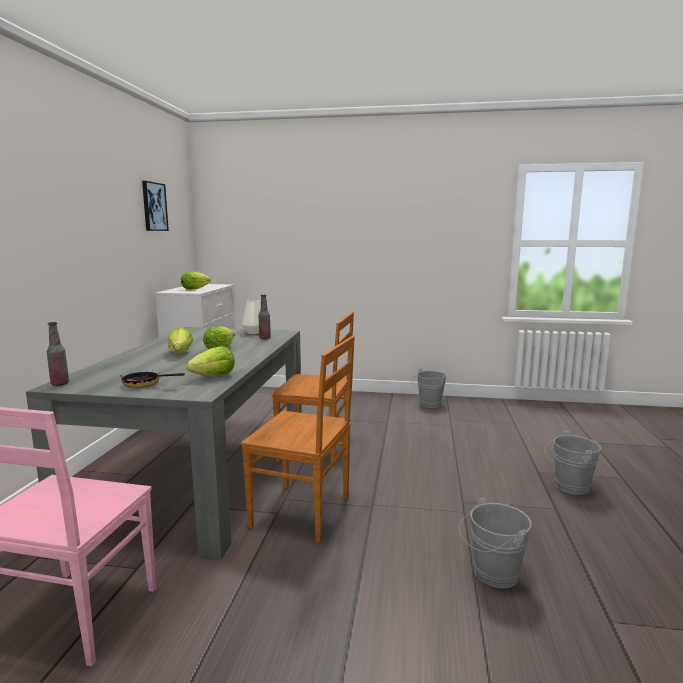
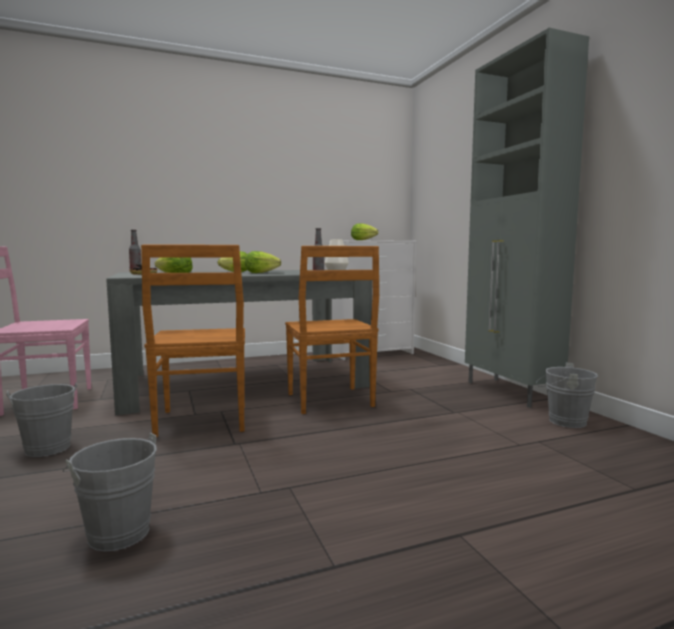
camera: 60 degrees right, 5 degrees down
picture [142,181,169,231] -> none
grey bucket [544,431,601,495] -> grey bucket moved to [7,382,77,457]
none -> grey cabinet [465,28,589,408]

